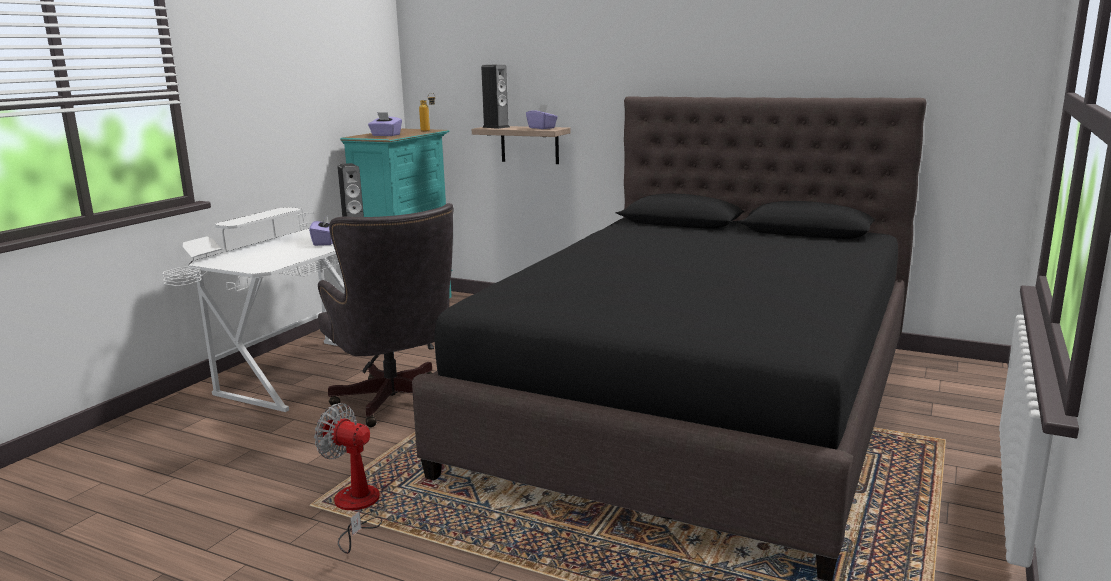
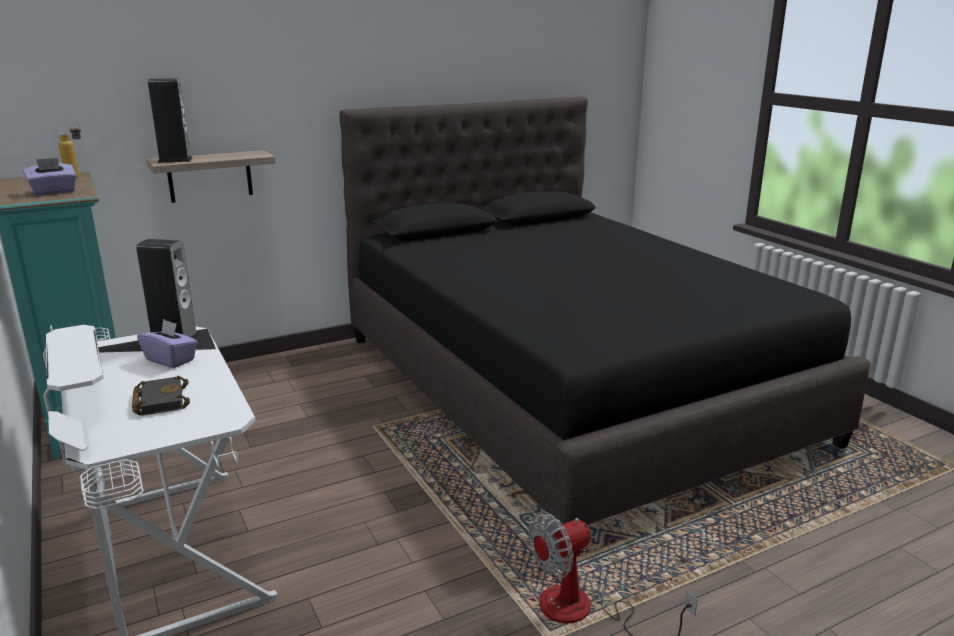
camera: 55 degrees left, 5 degrees up
grey office chair [318,203,453,427] -> none
purple tissue box [526,105,558,129] -> none
none -> black book [132,376,190,416]

